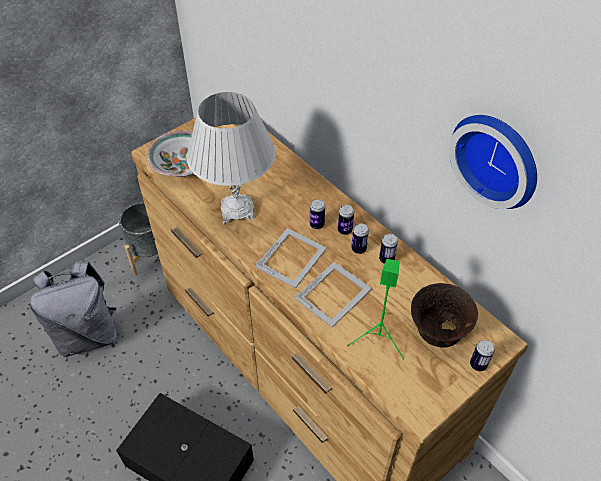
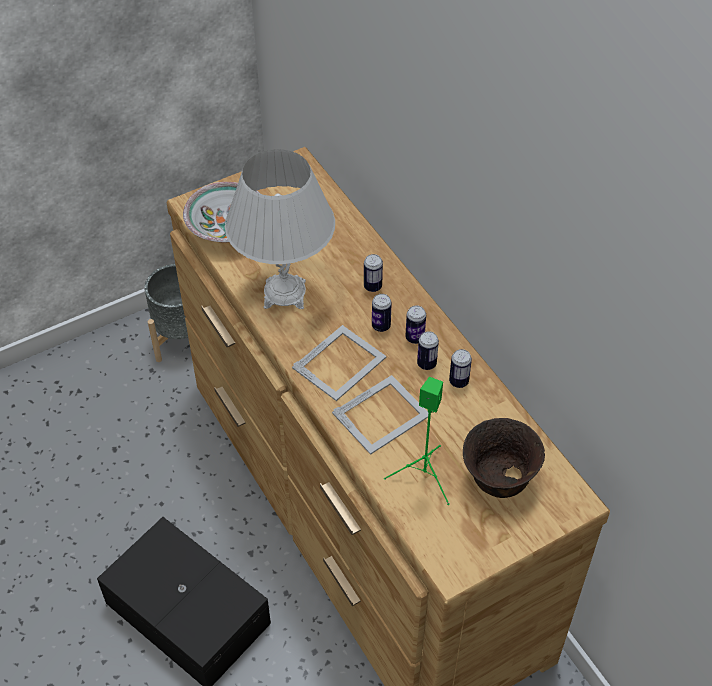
camera: 10 degrees right, 0 degrees up
grey backpack [29,261,117,357] -> none
wall clock [449,115,537,209] -> none
can [470,340,495,371] -> can moved to [364,254,383,292]

